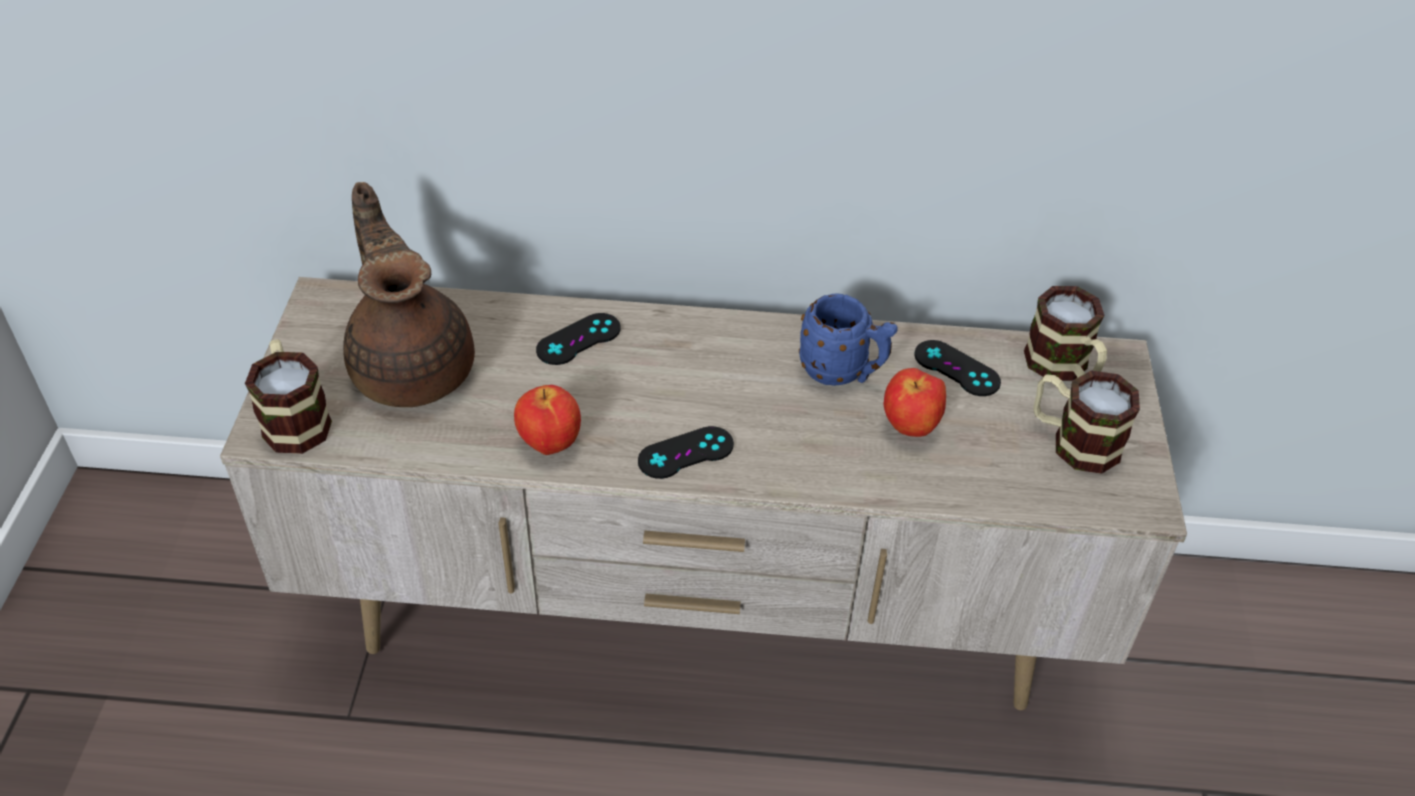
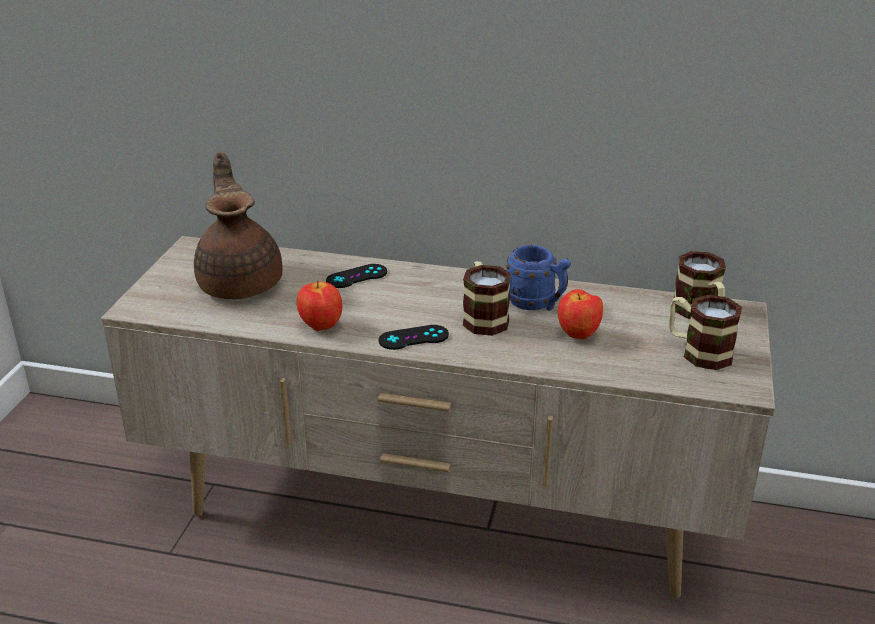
camera: 10 degrees right, 15 degrees down
mug [245,339,332,454] -> mug moved to [463,261,511,336]
black game controller [914,340,1001,396] -> none

